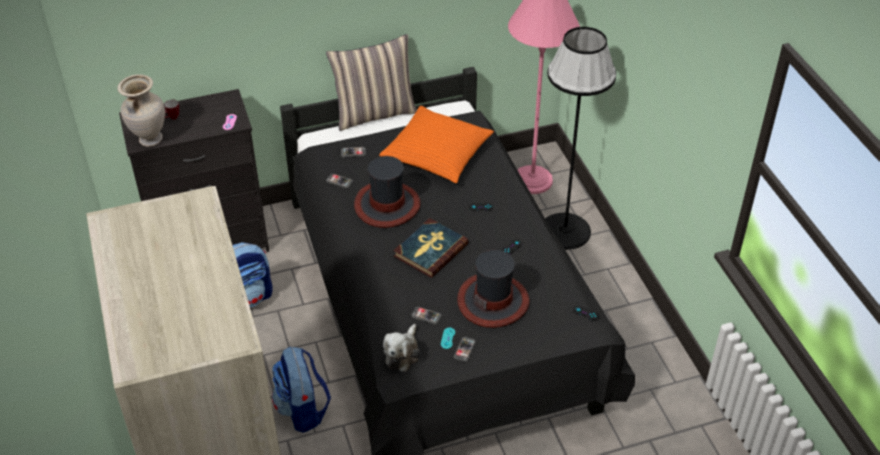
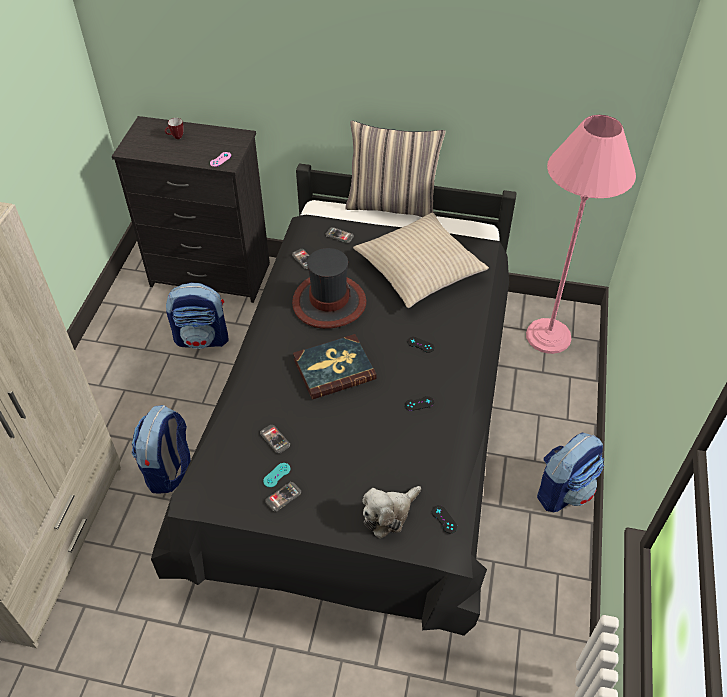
camera: 30 degrees right, 5 degrees up
beige vase [118,74,165,147] -> none
orange pillow [379,106,494,183] -> beige pillow [353,213,489,308]
plush toy [383,324,420,372] -> plush toy moved to [362,486,421,538]
hat [457,250,530,328] -> none
black floor lamp [545,27,616,250] -> none
none -> backpack [537,433,604,512]

